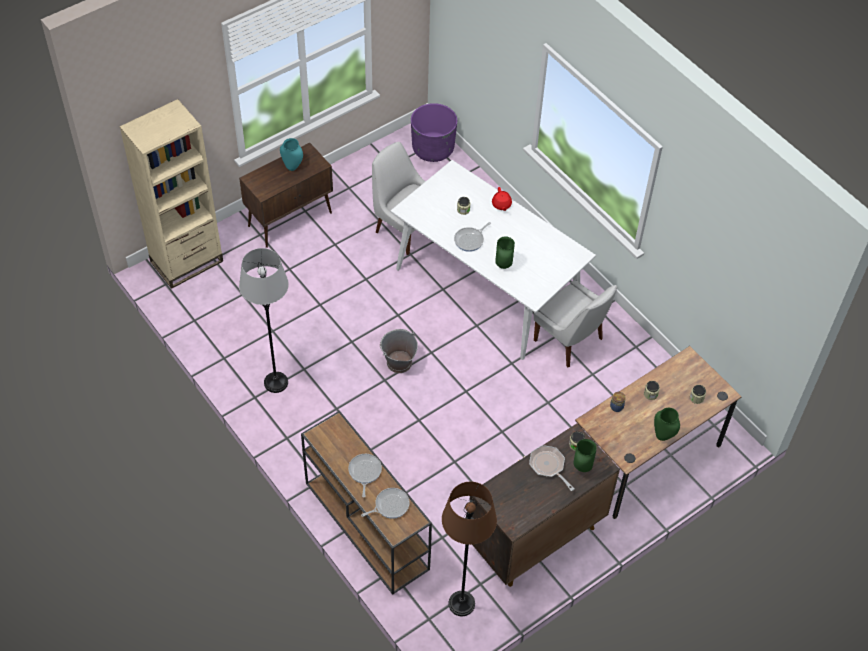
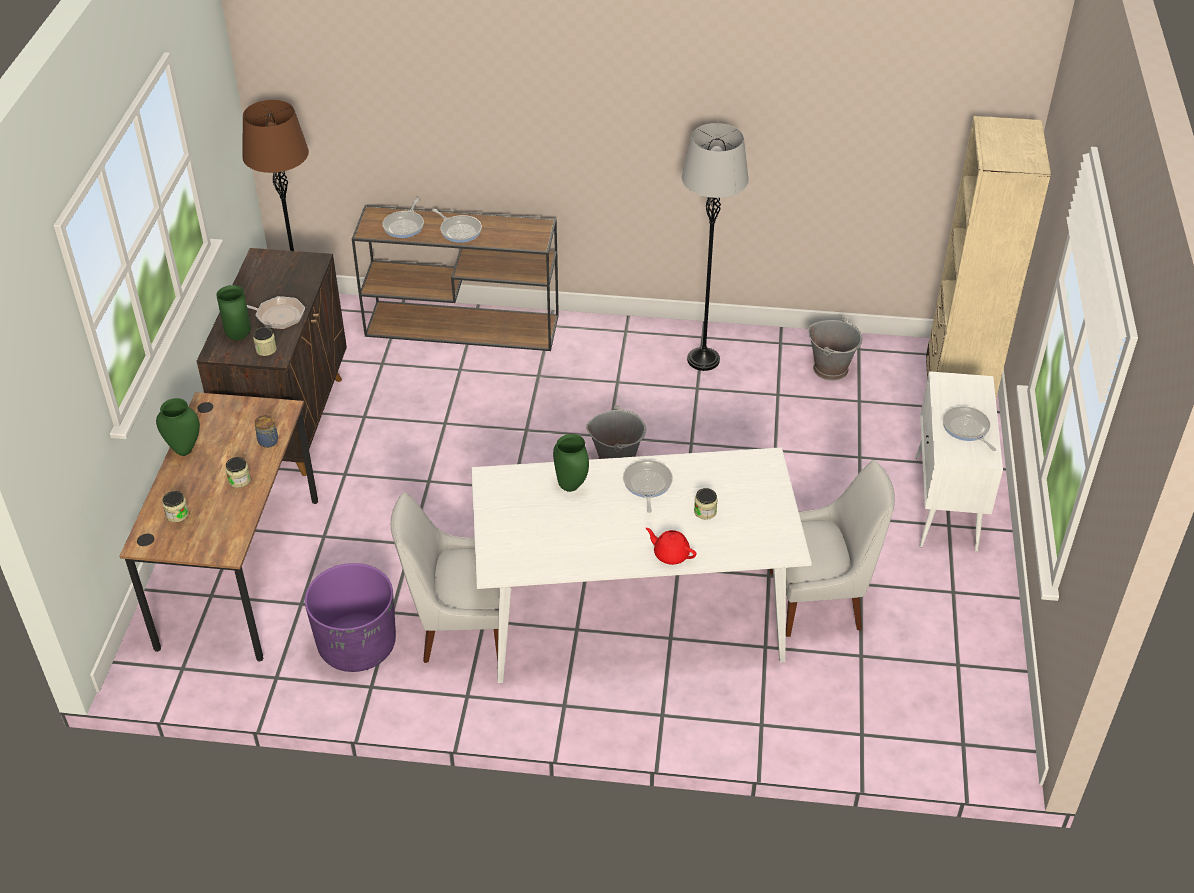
camera: 135 degrees right, 10 degrees down
brown cabinet [239,143,333,248] -> white cabinet [915,371,1003,552]
turquoise vase [280,138,303,171] -> frying pan [943,406,996,451]
purple planter [411,103,457,162] -> purple planter moved to [305,563,396,672]
none -> grey bucket [808,317,863,381]

